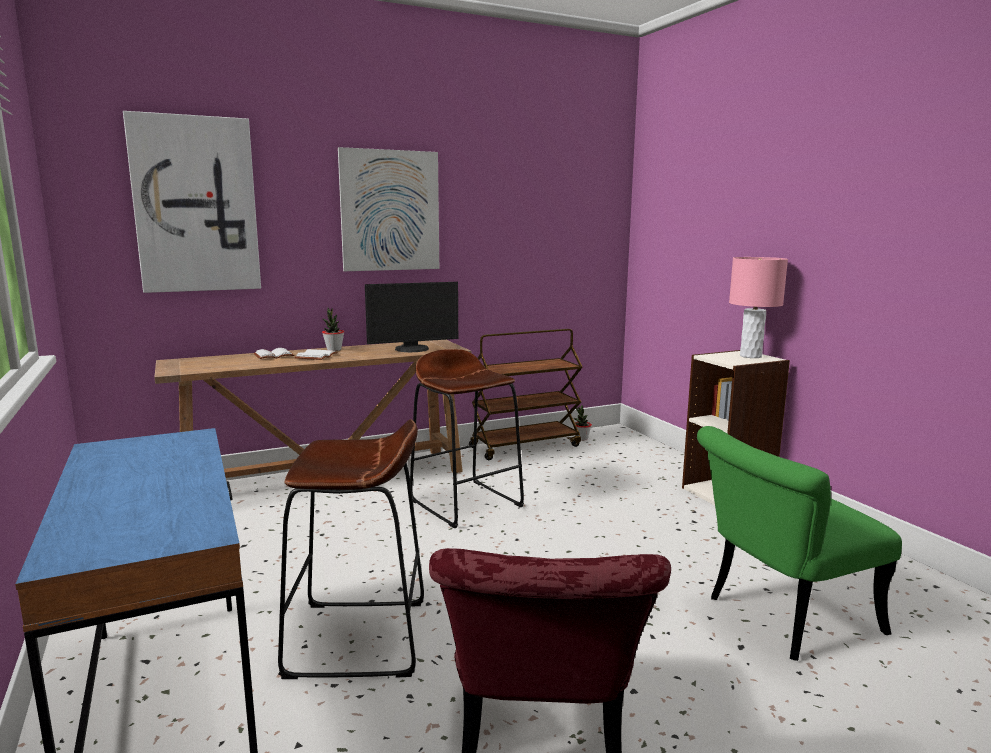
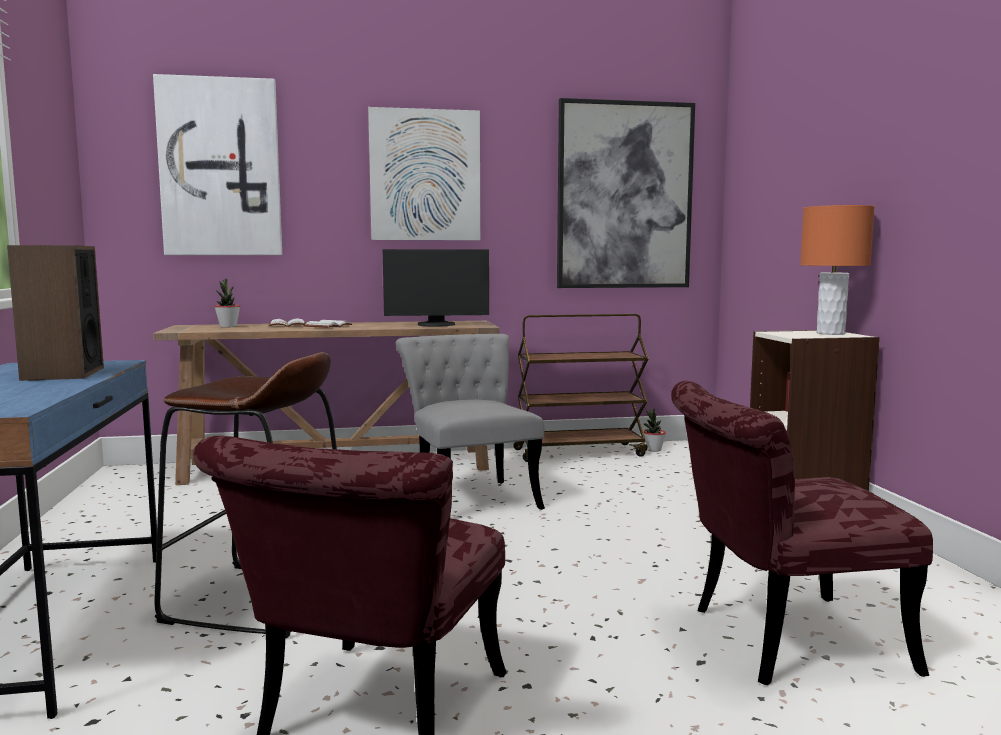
camera: 15 degrees right, 5 degrees down
potted plant [322,308,344,351] -> potted plant moved to [214,278,240,328]
brown stool [410,349,524,528] -> grey chair [396,334,545,510]
green chair [697,426,902,661] -> red chair [671,381,933,685]
pink table lamp [729,257,788,358] -> orange table lamp [800,205,875,335]
none -> speaker [7,245,104,381]
none -> picture [557,98,695,288]

